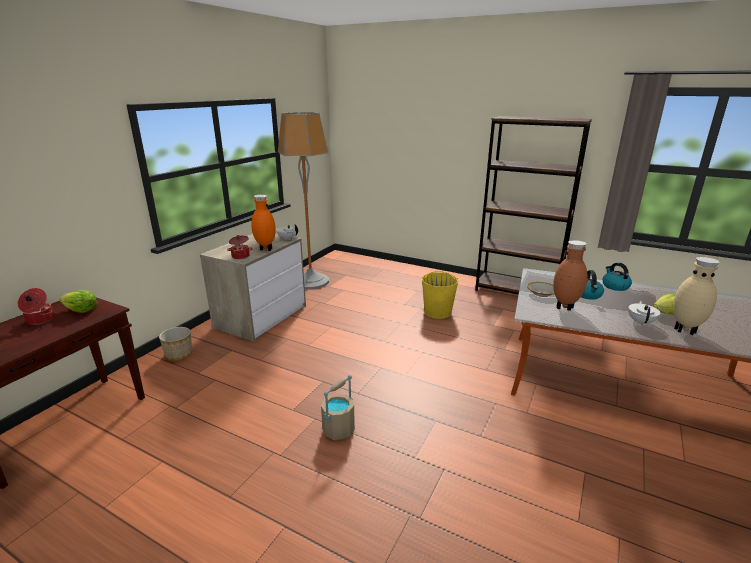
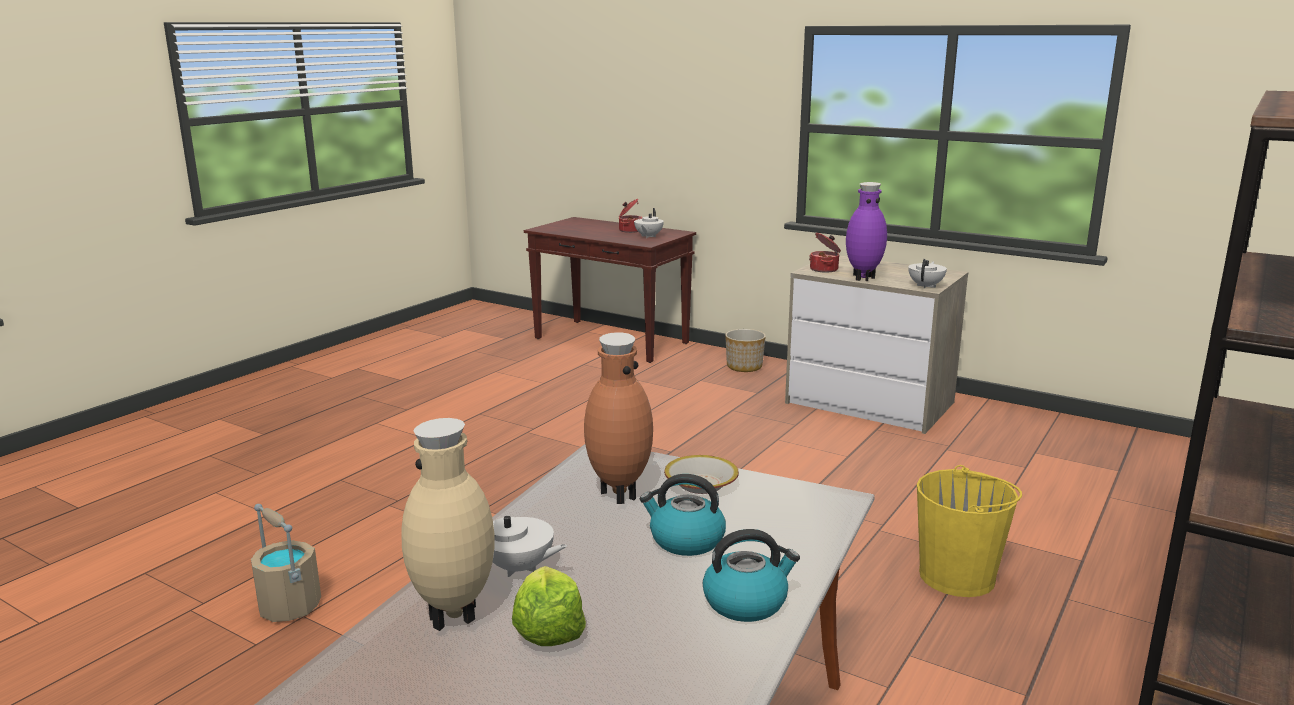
camera: 95 degrees right, 5 degrees down
lettuce [59,290,98,313] -> white teapot [634,208,664,238]
orange vase [251,195,276,251] -> purple vase [846,182,887,281]
floor lamp [278,112,329,289] -> none
beige bucket [321,375,355,440] -> beige bucket moved to [251,504,321,622]

